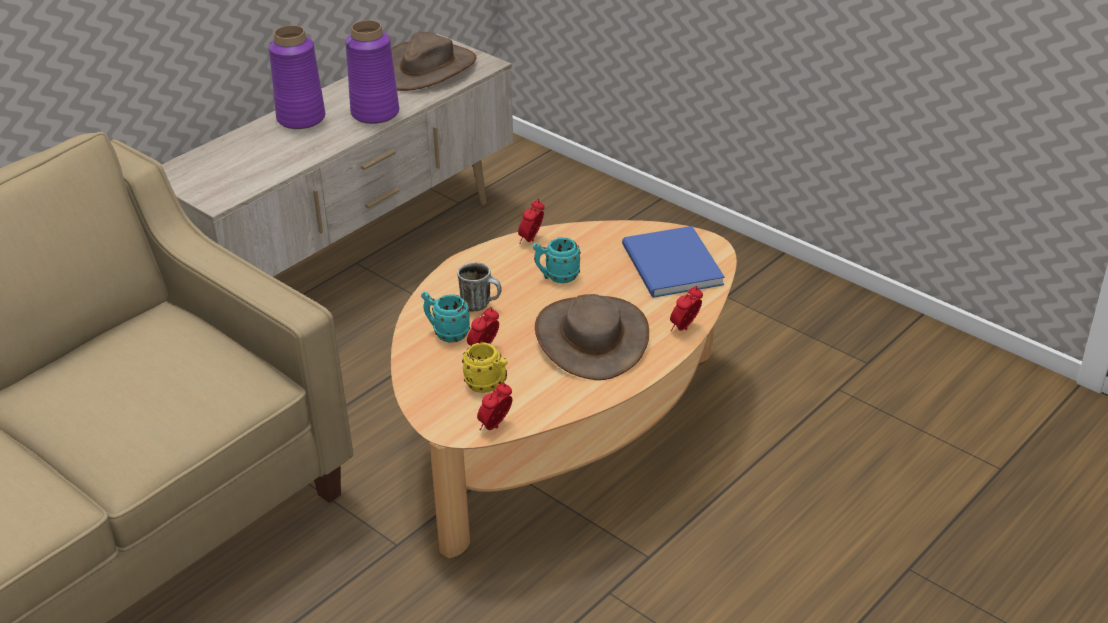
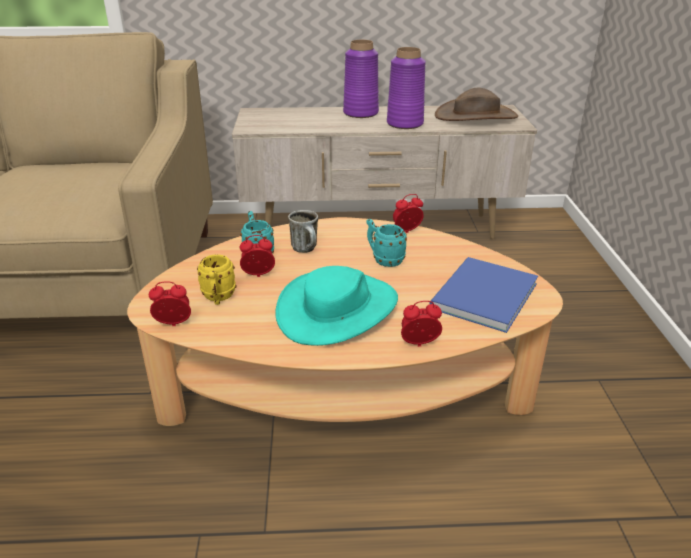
camera: 45 degrees right, 5 degrees down
brown hat [535,294,649,380] -> turquoise hat [275,266,398,346]

